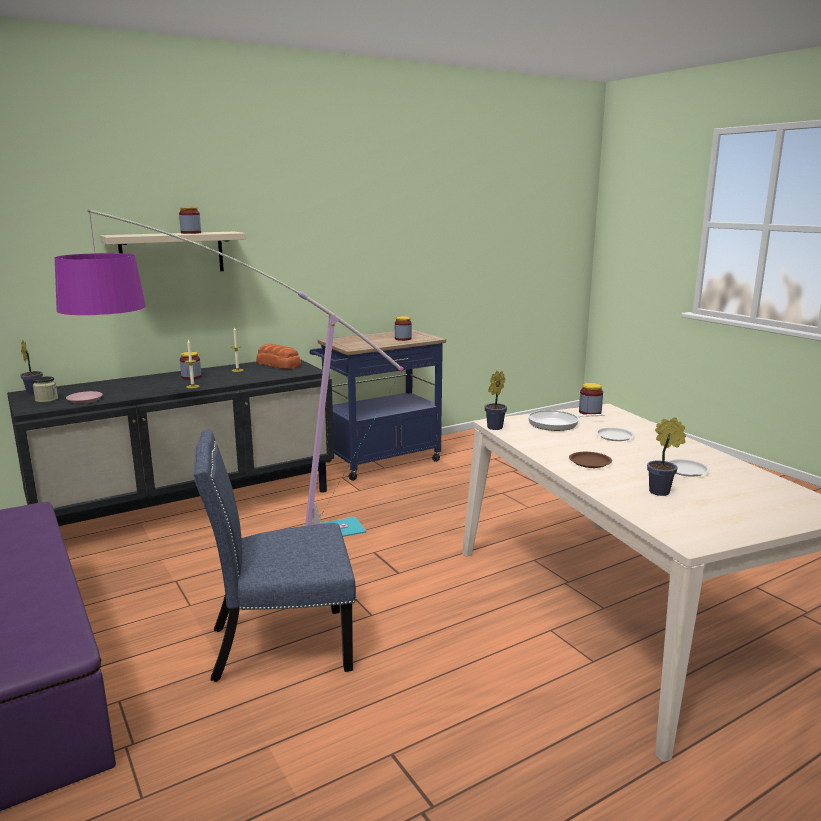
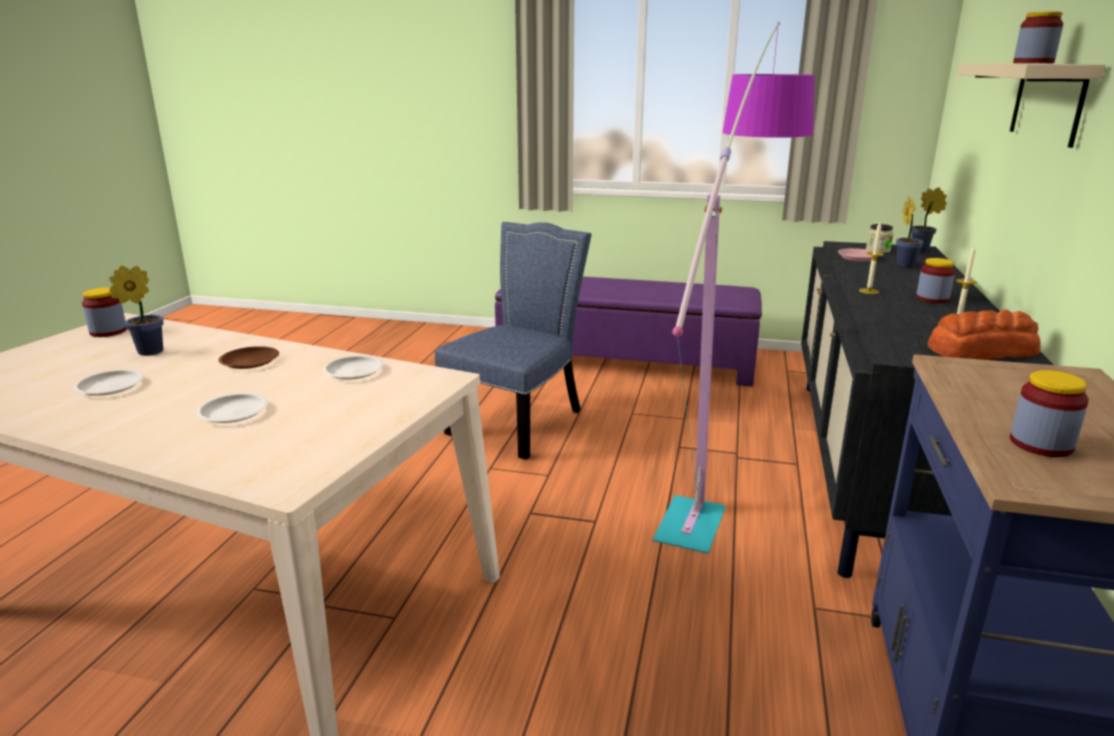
camera: 135 degrees right, 5 degrees up
potted plant [484,371,507,430] -> potted plant moved to [896,196,924,267]
frying pan [528,410,605,431] -> none
jar [579,383,603,414] -> jar moved to [82,287,127,337]
none -> white plate [323,356,383,380]

